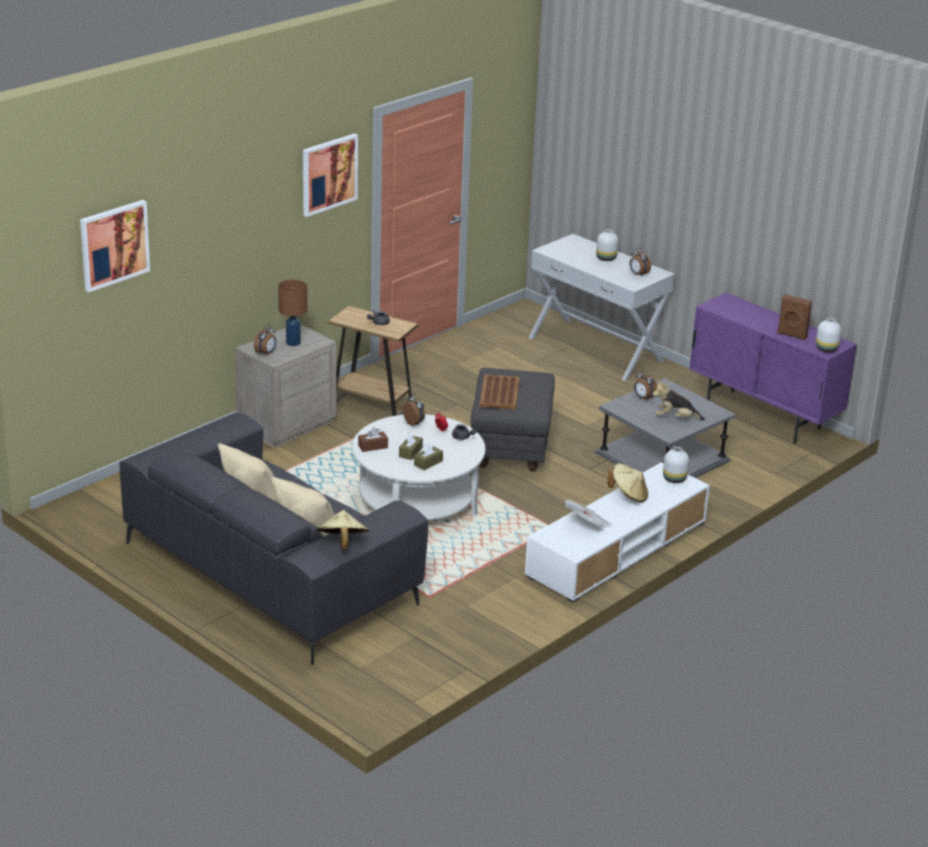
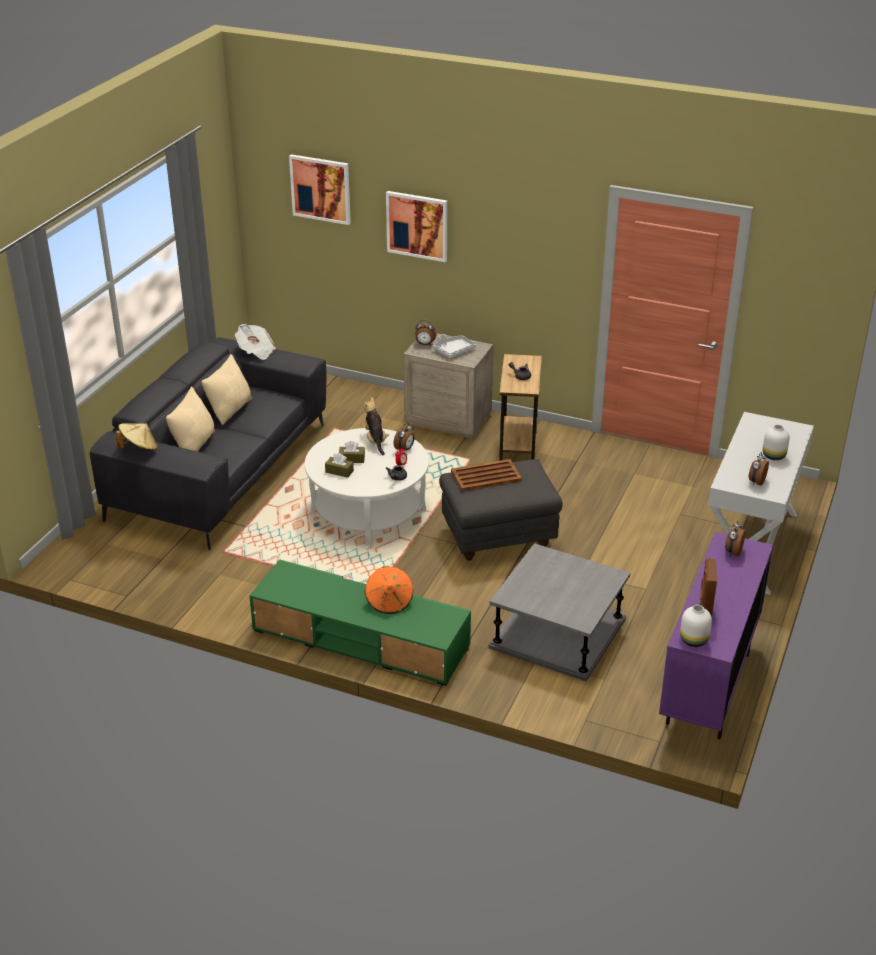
camera: 70 degrees right, 5 degrees up
brown table lamp [278,280,307,346] -> grey tray [433,334,476,358]
picture [303,133,358,217] -> picture moved to [386,191,447,262]
brown tissue box [358,427,388,452] -> none
white tv stand [525,462,710,603] -> green tv stand [249,560,471,686]
newspaper [565,500,612,527] -> newspaper moved to [235,324,276,360]
beige hat [608,463,648,503] -> orange hat [365,566,413,614]
alarm clock [634,370,657,400] -> alarm clock moved to [725,521,746,556]
plush toy [652,380,705,420] -> plush toy moved to [364,397,389,456]
white vase [663,447,689,483] -> none

